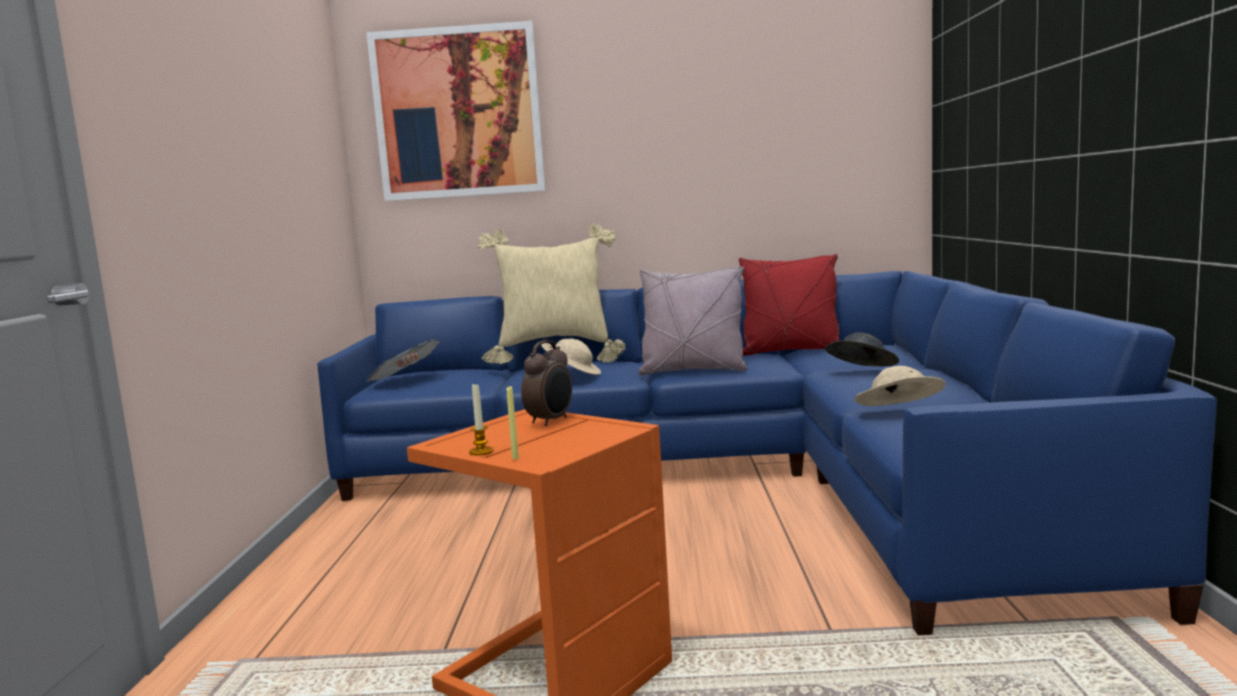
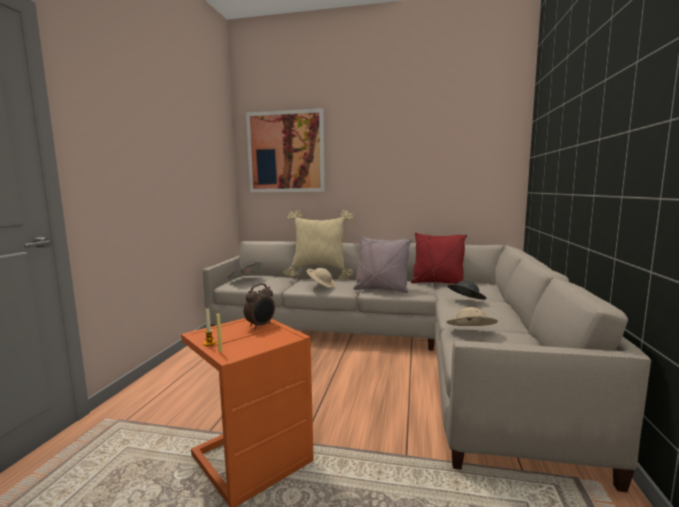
camera: 10 degrees right, 0 degrees up
blue sofa [317,271,1217,635] -> beige sofa [203,241,651,492]

